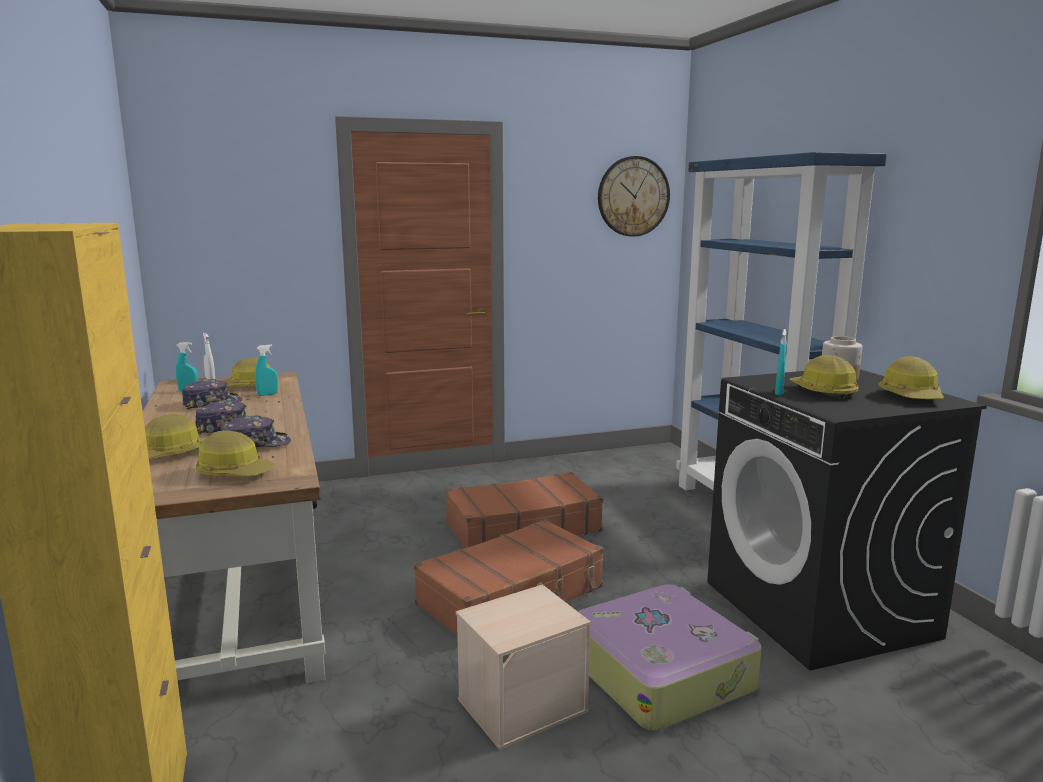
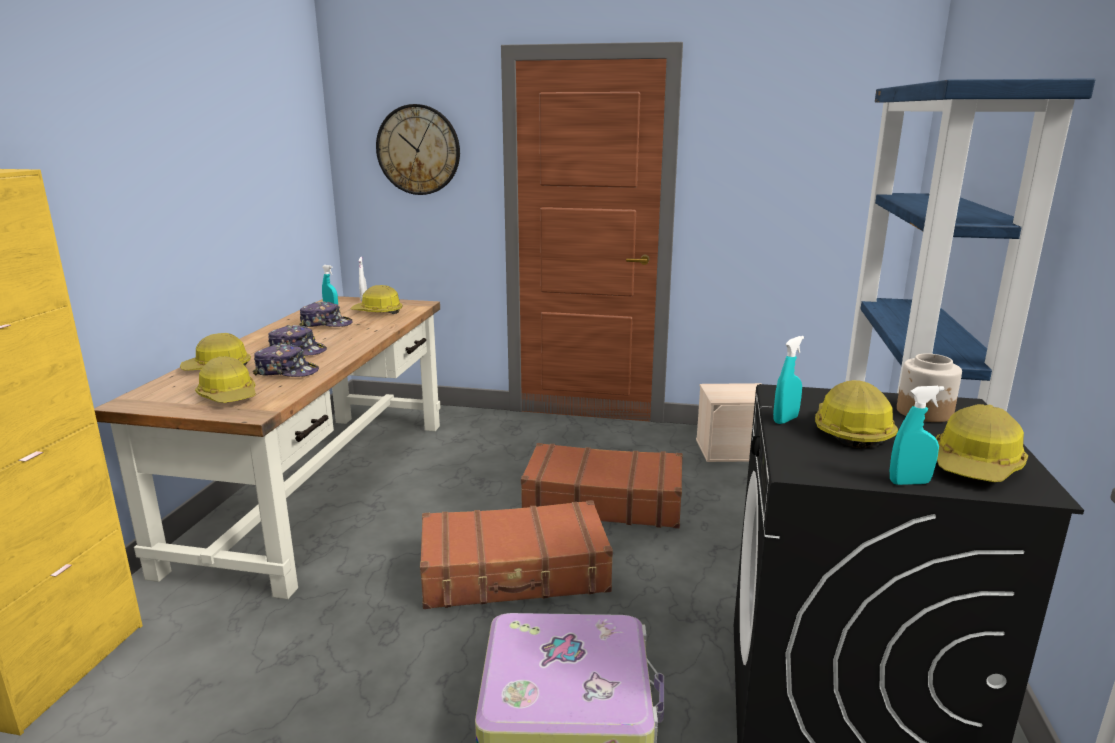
camera: 30 degrees right, 5 degrees up
turquoise spray bottle [255,344,278,396] -> turquoise spray bottle moved to [890,386,945,485]
beige storage box [456,584,591,750] -> beige storage box moved to [696,383,761,462]
wall clock [598,156,670,237] -> wall clock moved to [376,104,460,195]

